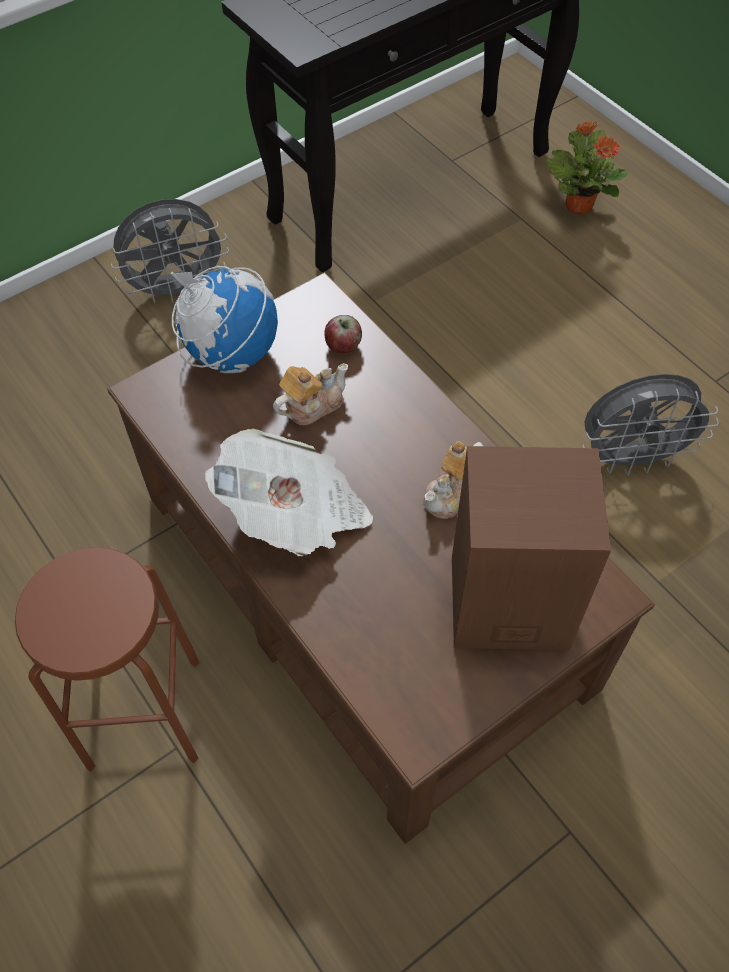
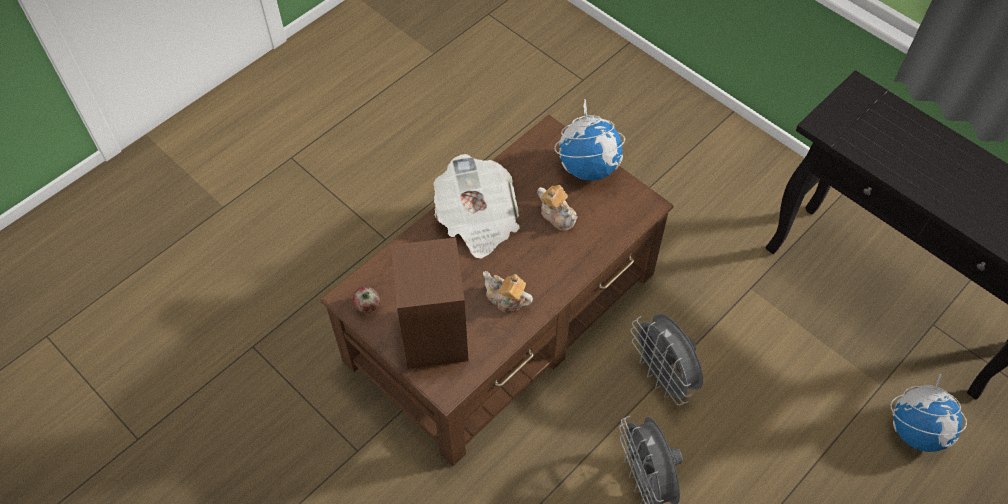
camera: 80 degrees right, 0 degrees up
brown stool [15,547,200,771] -> none
grey fan [111,199,229,303] -> grey fan moved to [630,314,703,406]
apple [324,315,362,353] -> apple moved to [353,287,380,313]
potted plant [546,121,629,214] -> globe [891,374,967,452]

